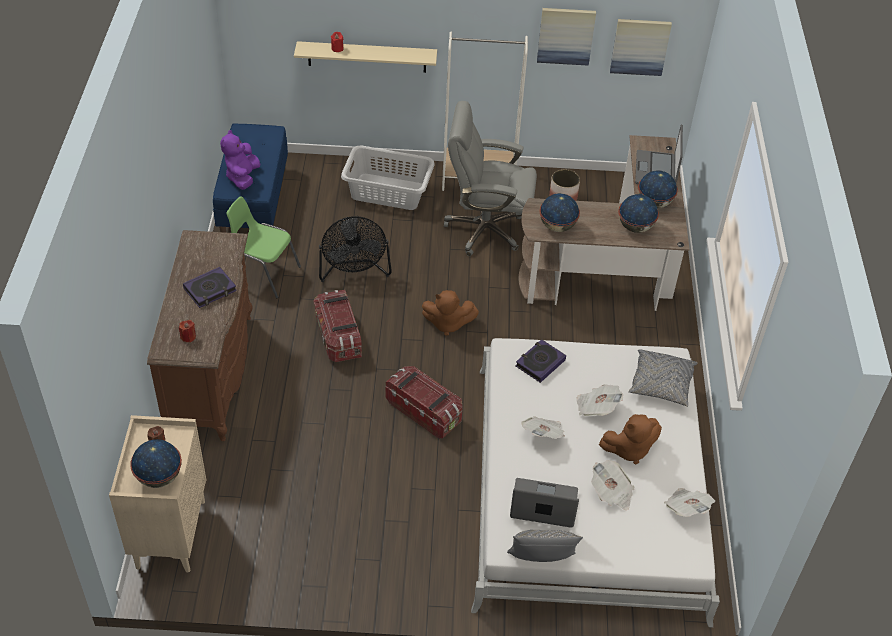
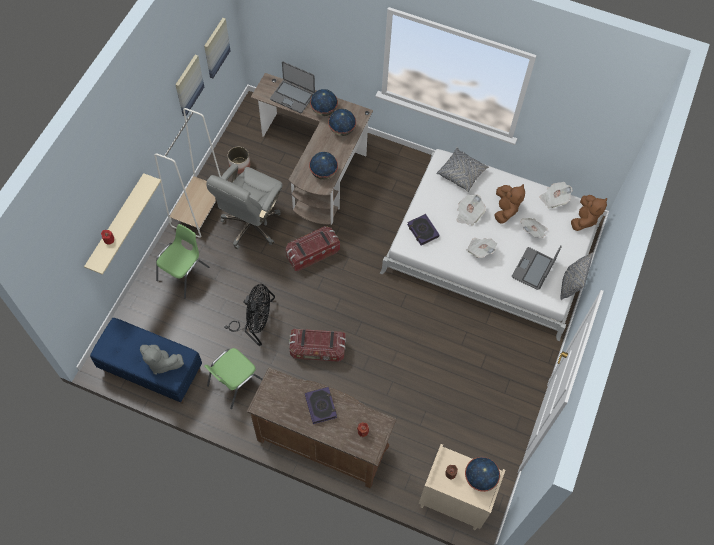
camera: 70 degrees left, 15 degrees up
purple plush toy [220,130,260,190] -> grey plush toy [140,345,184,375]
grey laundry basket [341,145,435,210] -> green chair [156,224,209,298]
storage box [386,366,463,439] -> storage box moved to [286,226,340,271]
brown plush toy [422,290,479,336] -> brown plush toy moved to [571,195,607,231]

